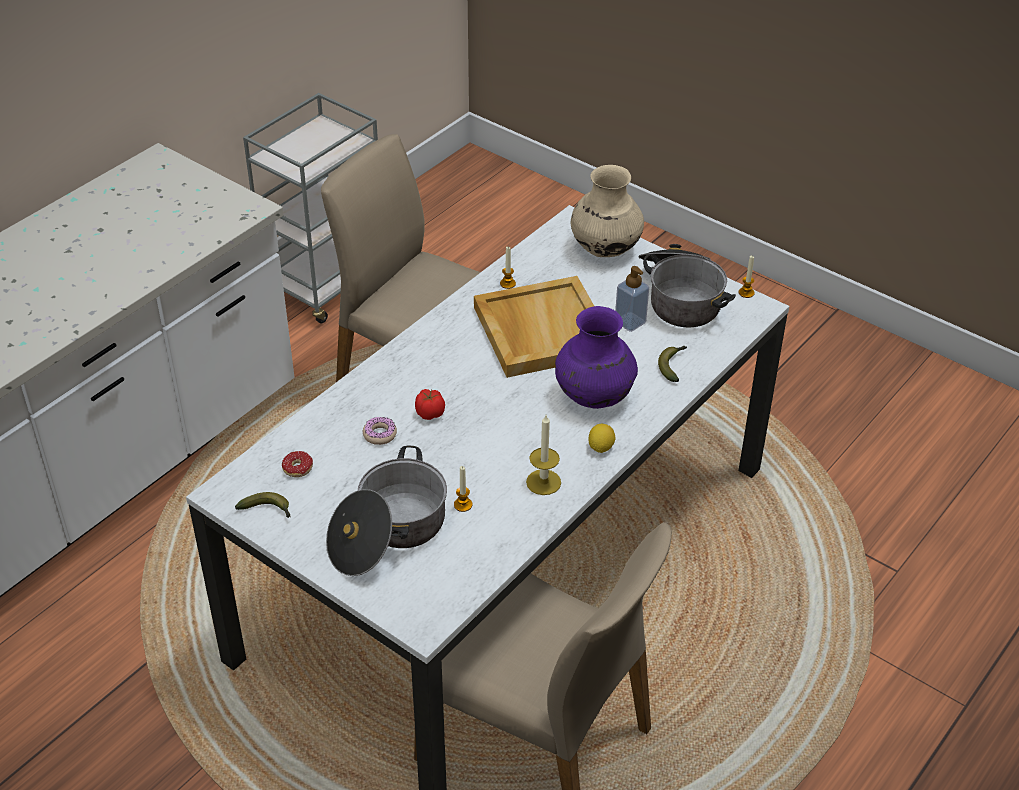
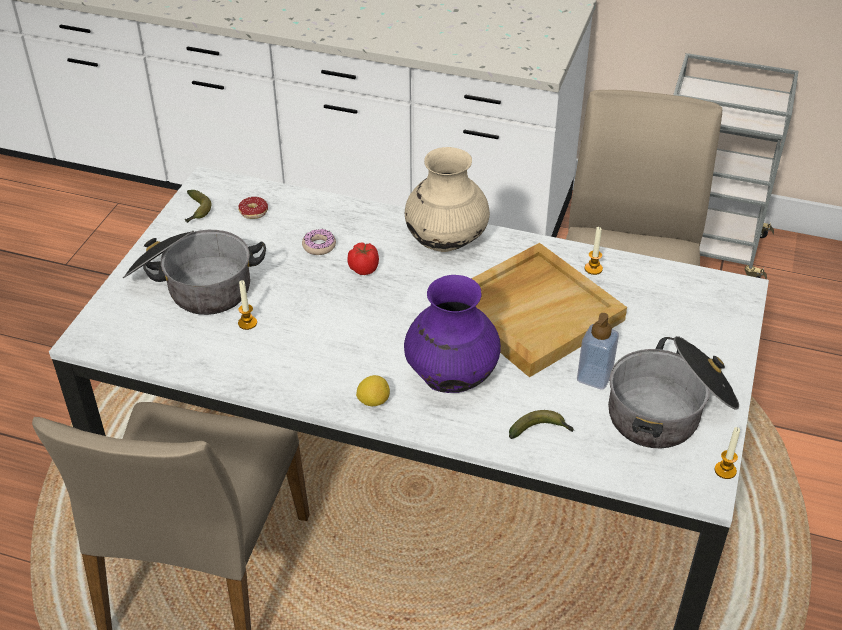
camera: 70 degrees right, 0 degrees up
candle [526,415,561,495] -> none
beige vase [571,165,644,257] -> beige vase moved to [405,147,490,252]

